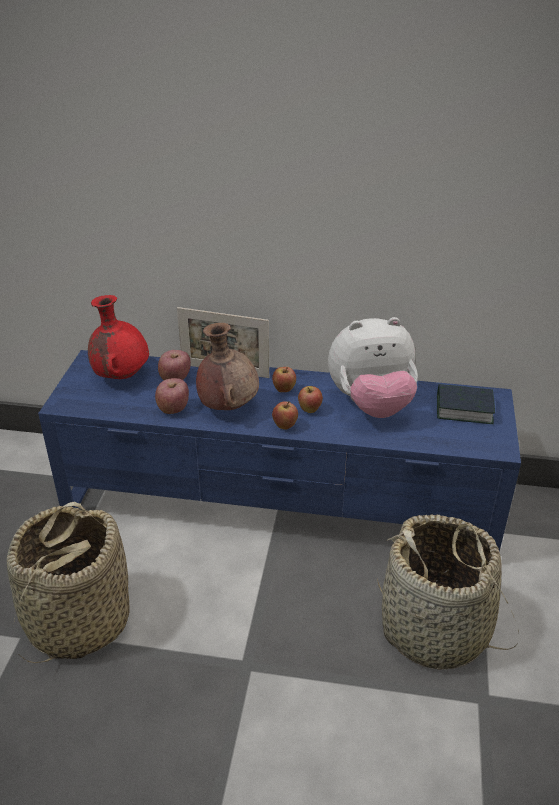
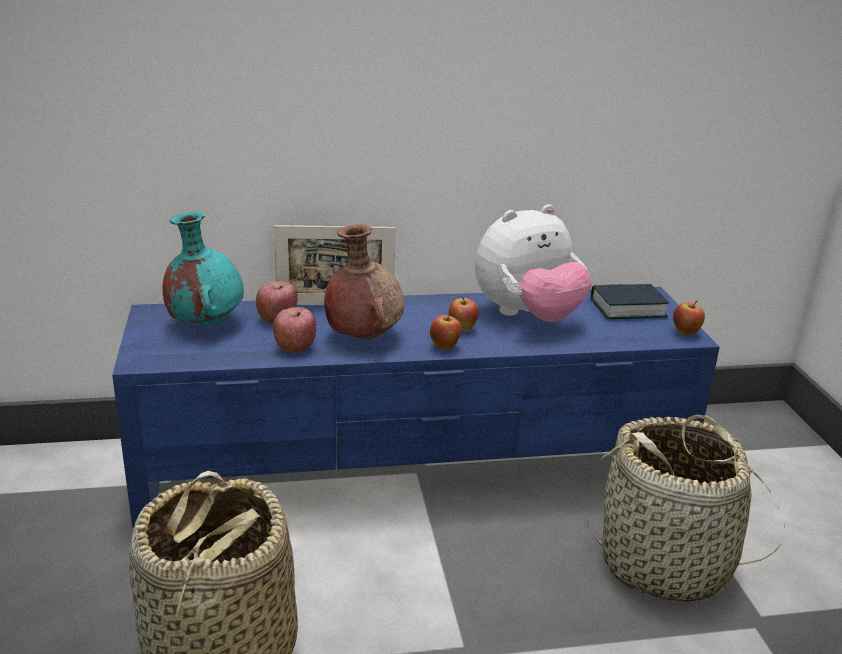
camera: 20 degrees left, 10 degrees down
red vase [88,295,149,379] -> turquoise vase [162,212,244,326]
apple [272,367,296,392] -> apple moved to [673,301,705,335]

